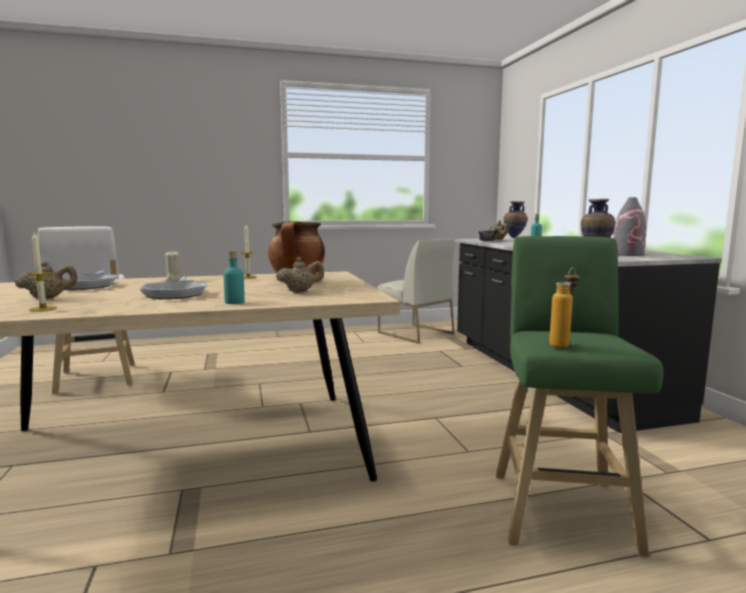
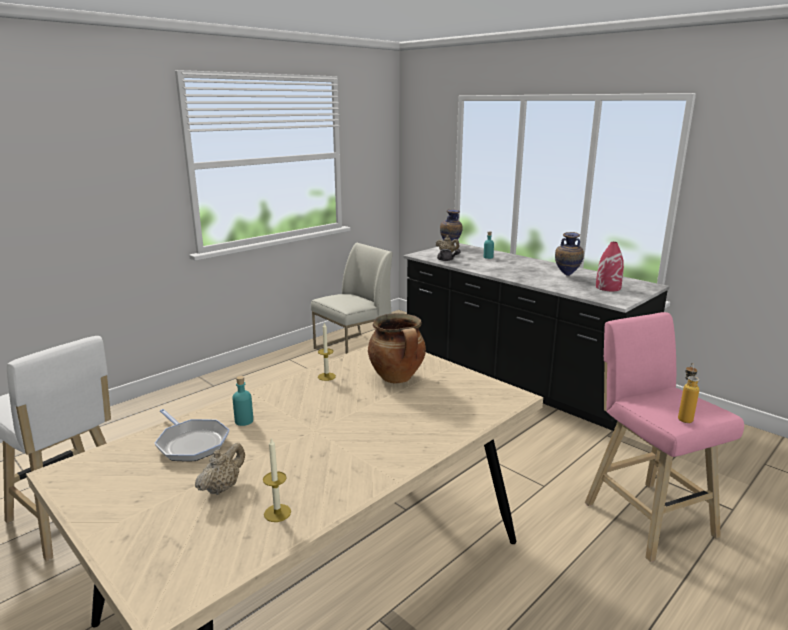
camera: 30 degrees left, 10 degrees up
frying pan [139,276,207,299] -> none
beige candle [165,251,182,281] -> none
turquoise bottle [223,250,245,304] -> turquoise bottle moved to [232,376,253,426]
beige teapot [276,257,324,292] -> none
white chair [377,238,456,344] -> white chair turned 60 degrees counterclockwise [311,243,392,354]
green stool [496,236,663,557] -> pink stool [585,312,744,562]
grey vase [613,197,646,256] -> red vase [596,242,624,291]

